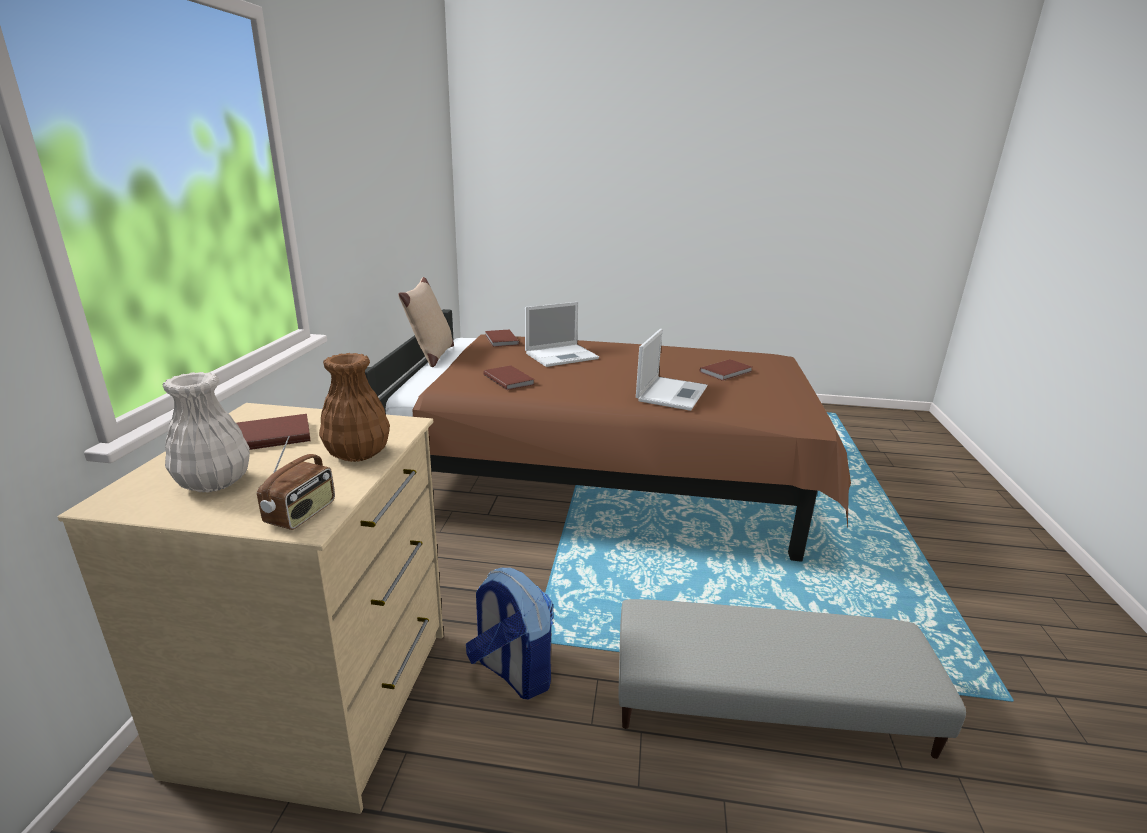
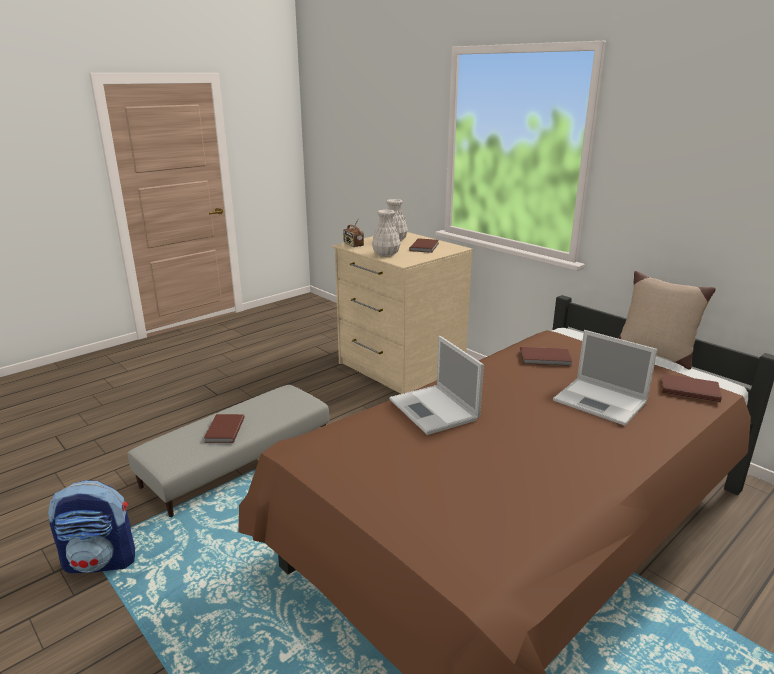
camera: 130 degrees right, 0 degrees up
brown vase [319,353,390,462] -> white vase [372,210,401,256]
backpack [466,568,554,700] -> backpack moved to [48,480,135,573]
laptop [525,302,599,367] -> laptop turned 60 degrees counterclockwise [553,330,658,426]
brown book [699,359,752,381] -> brown book moved to [204,414,245,443]

